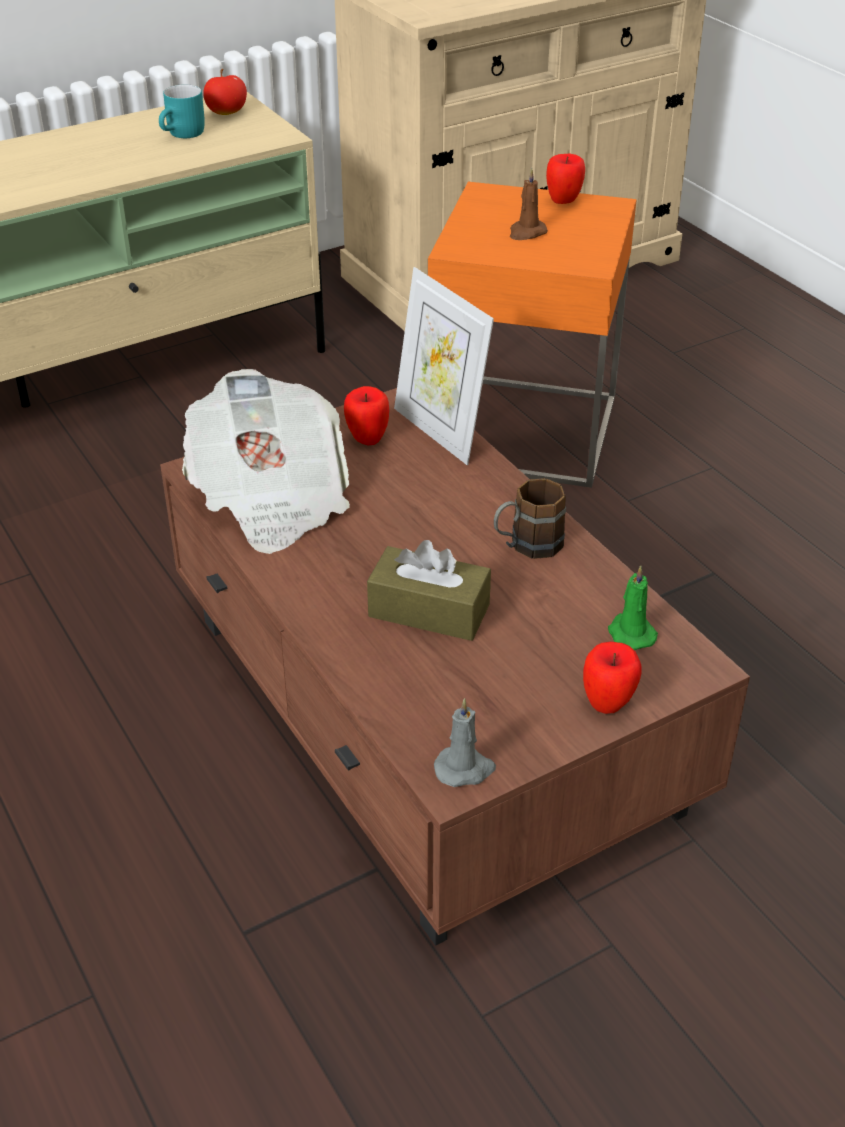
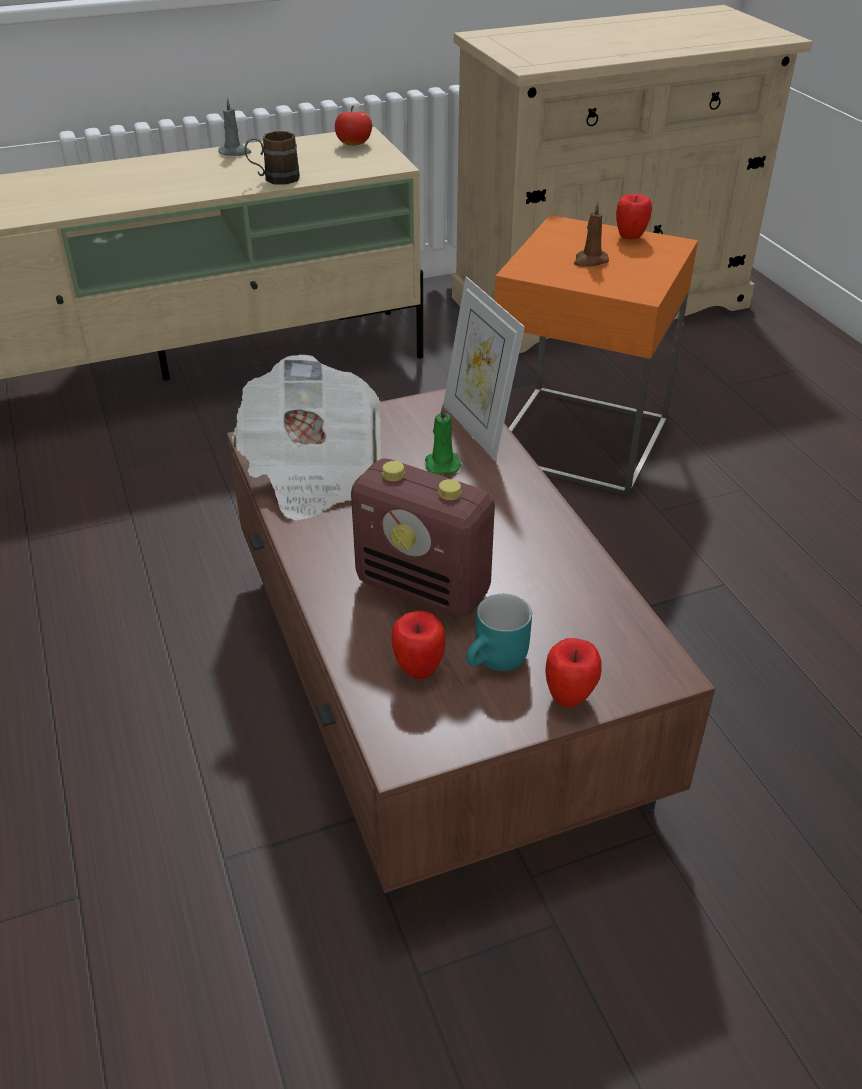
camera: 10 degrees right, 0 degrees up
turquoise mug [159,84,205,138] -> turquoise mug moved to [466,594,532,671]
apple [344,386,389,445] -> apple moved to [392,611,445,679]
brown tissue box [367,540,491,641] -> radio [351,458,495,618]
grey candle [434,698,496,787] -> grey candle moved to [218,98,251,156]
brown mug [494,478,566,559] -> brown mug moved to [245,131,300,185]
green candle [608,565,658,650] -> green candle moved to [425,404,462,475]

